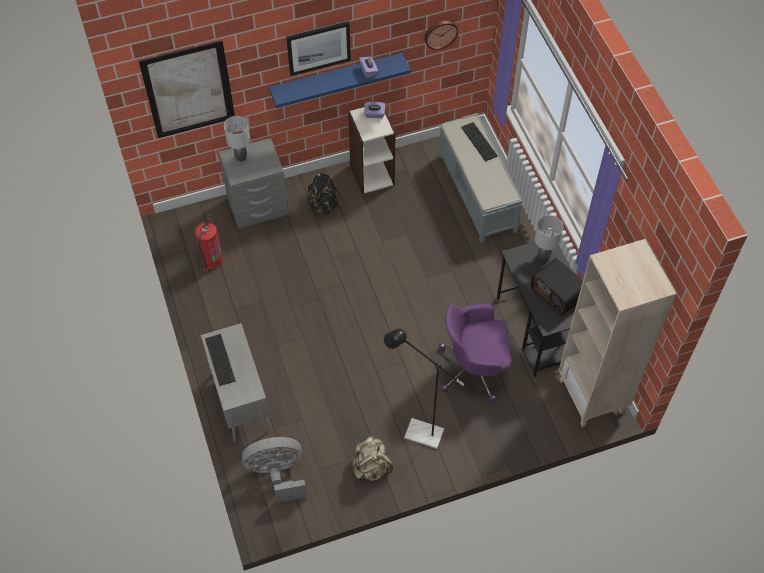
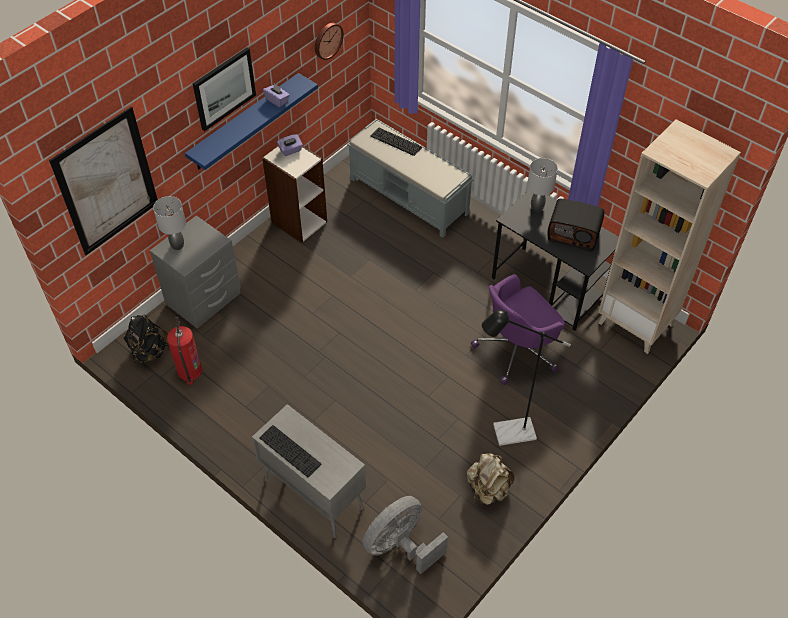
camera: 30 degrees left, 5 degrees down
black backpack [308,173,343,214] -> black backpack moved to [124,315,169,364]

